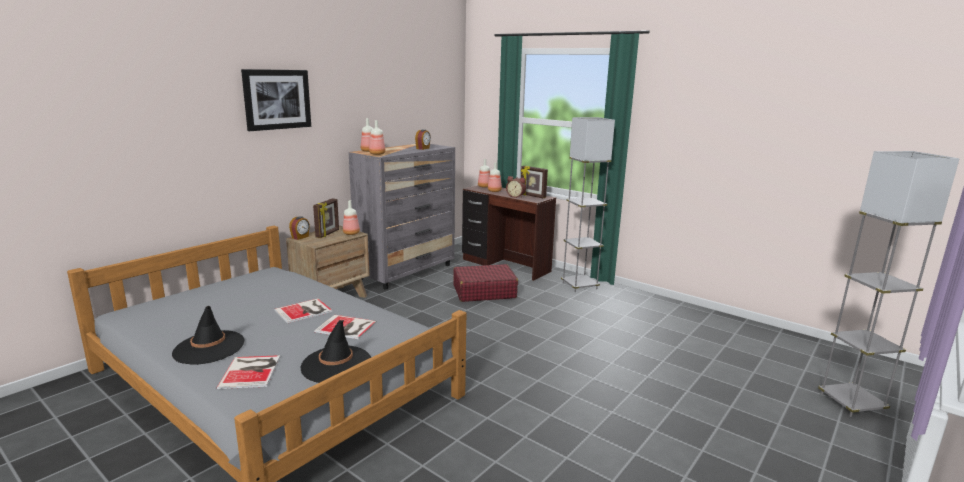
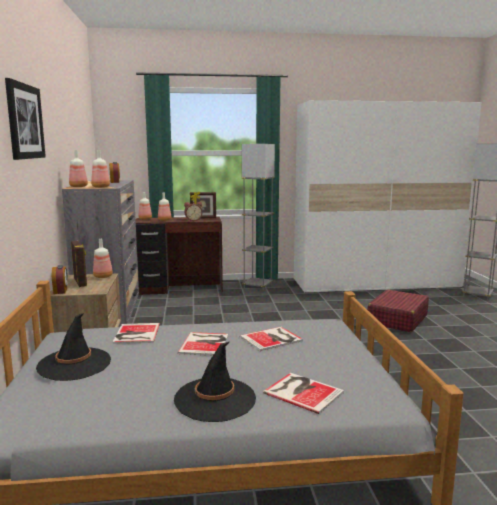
camera: 45 degrees left, 5 degrees down
black hat [300,320,371,383] -> black hat moved to [36,313,111,381]
red suitcase [453,264,518,302] -> red suitcase moved to [367,289,429,332]
none -> book [112,323,160,344]
none -> white wardrobe [294,100,482,293]

